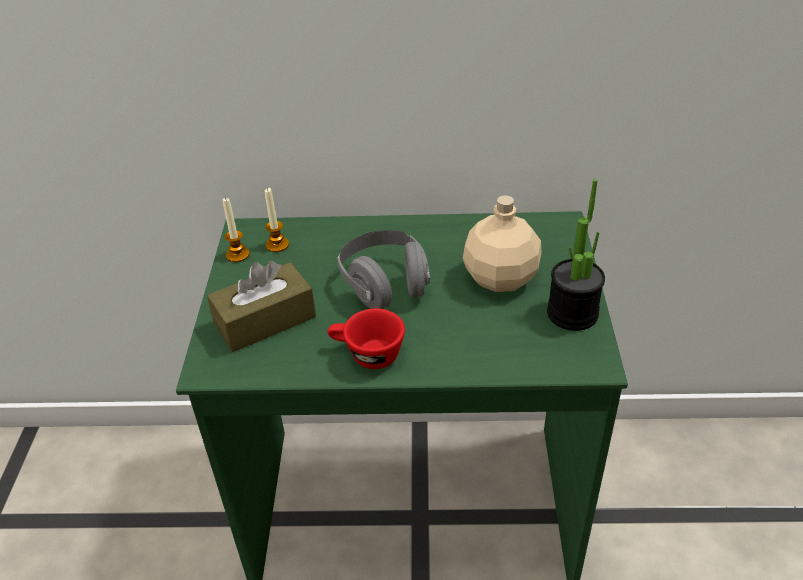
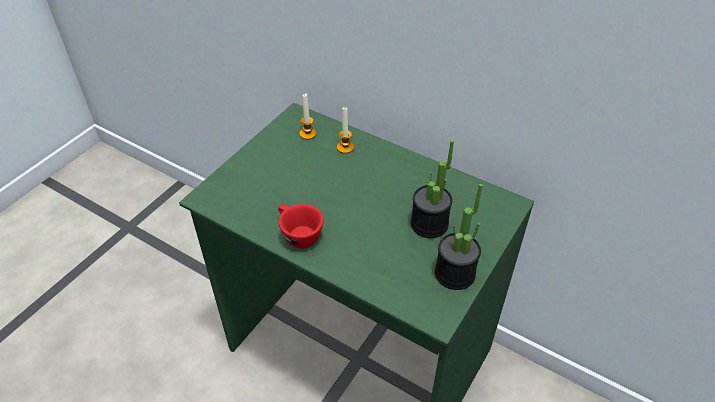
camera: 30 degrees right, 5 degrees up
brown tissue box [207,260,316,352] -> none
candle [222,197,250,262] -> candle moved to [337,107,354,154]
grey headphones [337,230,430,309] -> none
beige bottle [463,195,542,292] -> potted plant [411,140,454,238]

